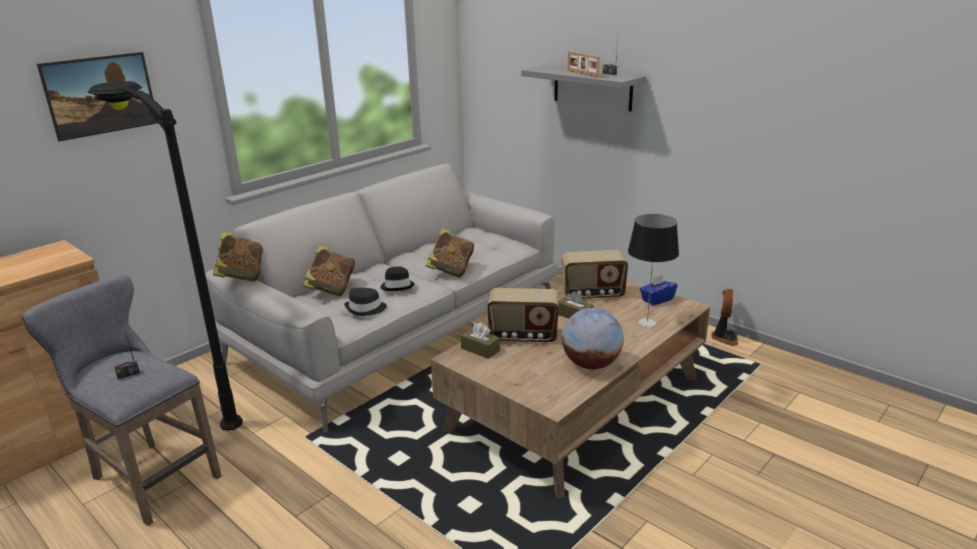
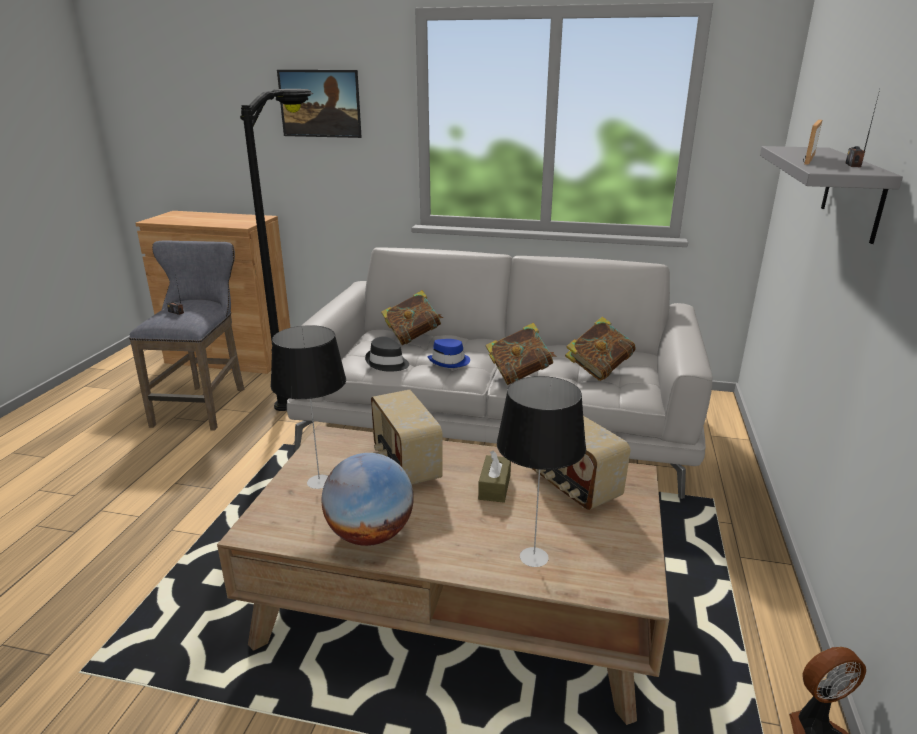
camera: 60 degrees right, 0 degrees up
book [213,231,263,281] -> book moved to [565,317,636,381]
black hat [380,267,415,291] -> blue hat [427,339,470,368]
brown tissue box [461,323,500,359] -> none
blue tissue box [640,274,678,306] -> none
none -> table lamp [270,325,346,489]

